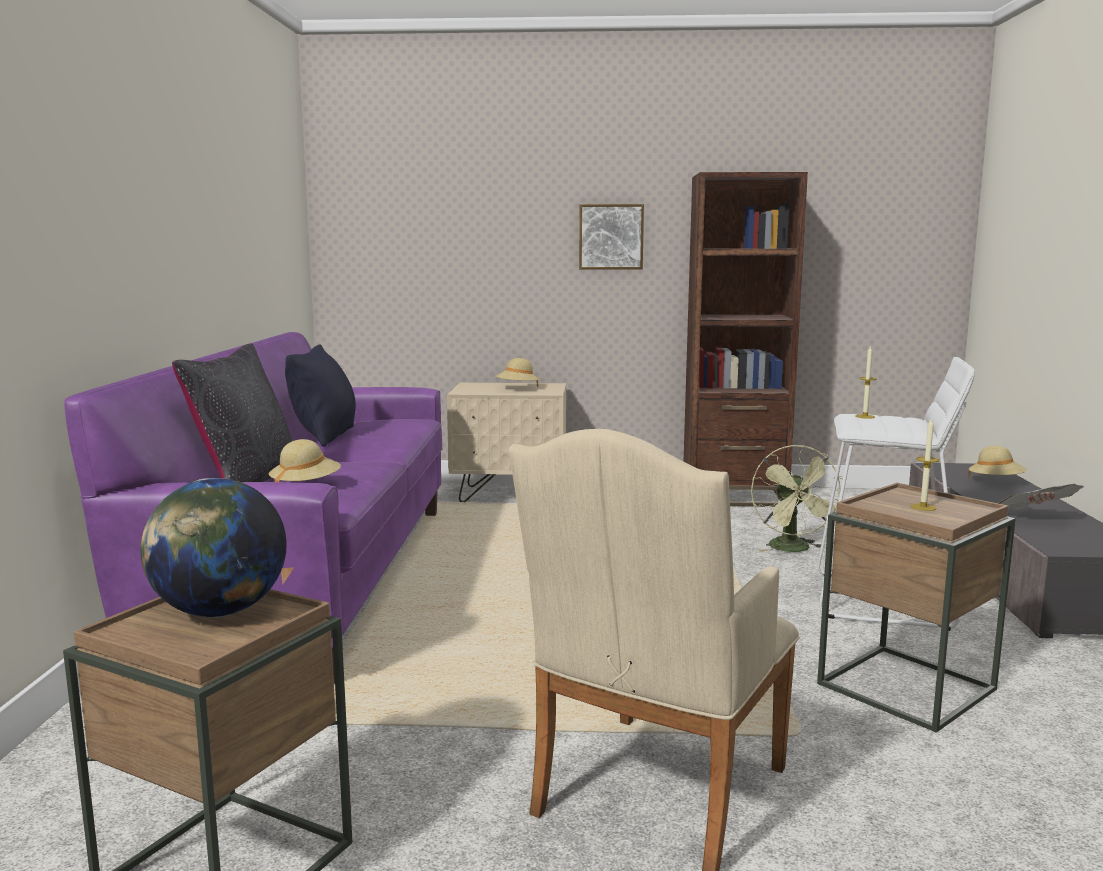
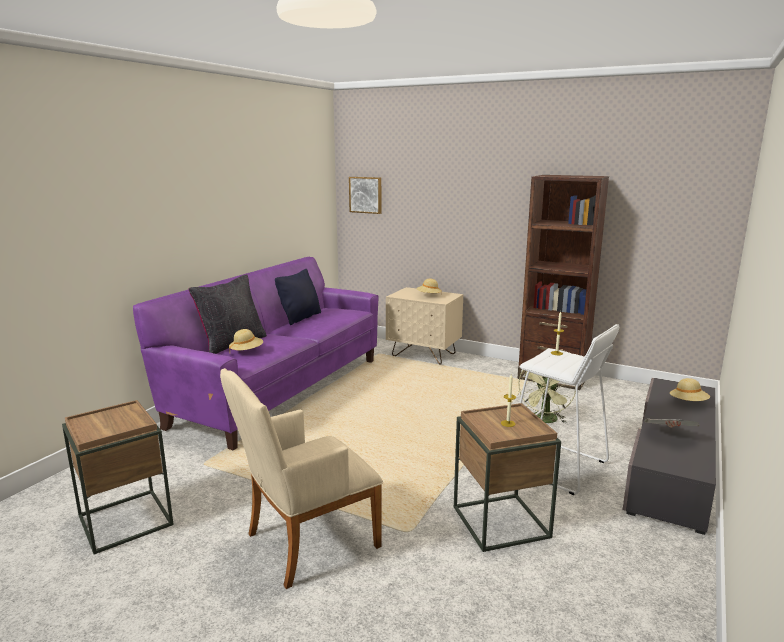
camera: 25 degrees right, 5 degrees up
globe [141,478,286,618] -> none
picture [579,204,644,270] -> picture moved to [349,177,382,214]

